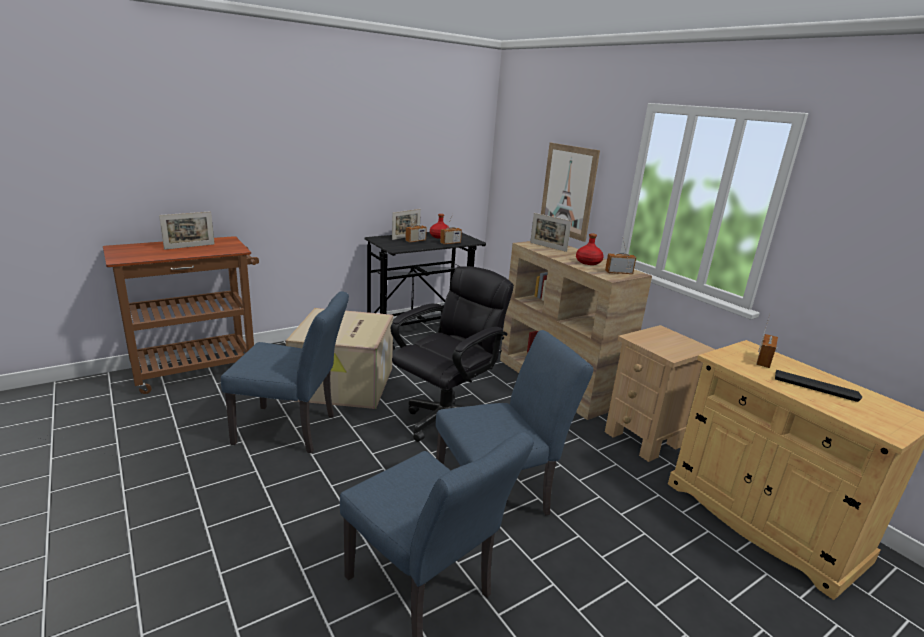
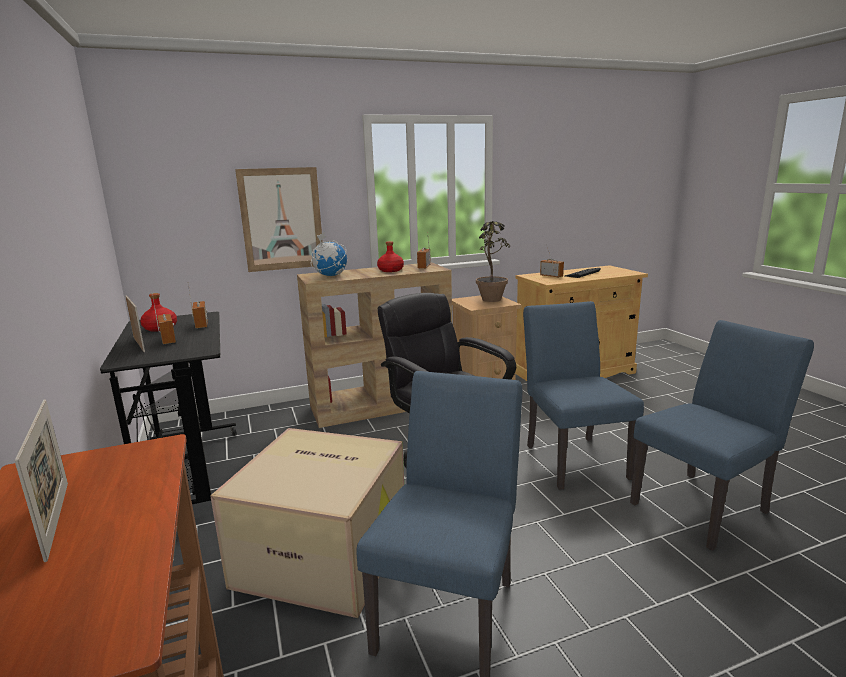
camera: 75 degrees left, 5 degrees down
picture frame [530,213,571,252] -> globe [311,232,347,276]
none -> potted plant [476,221,510,302]

